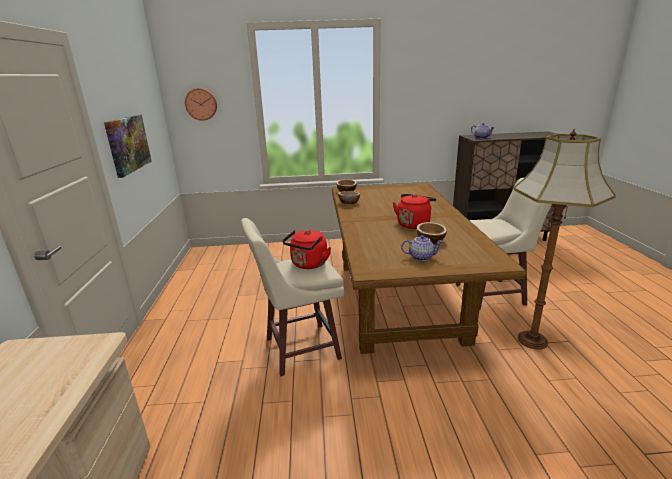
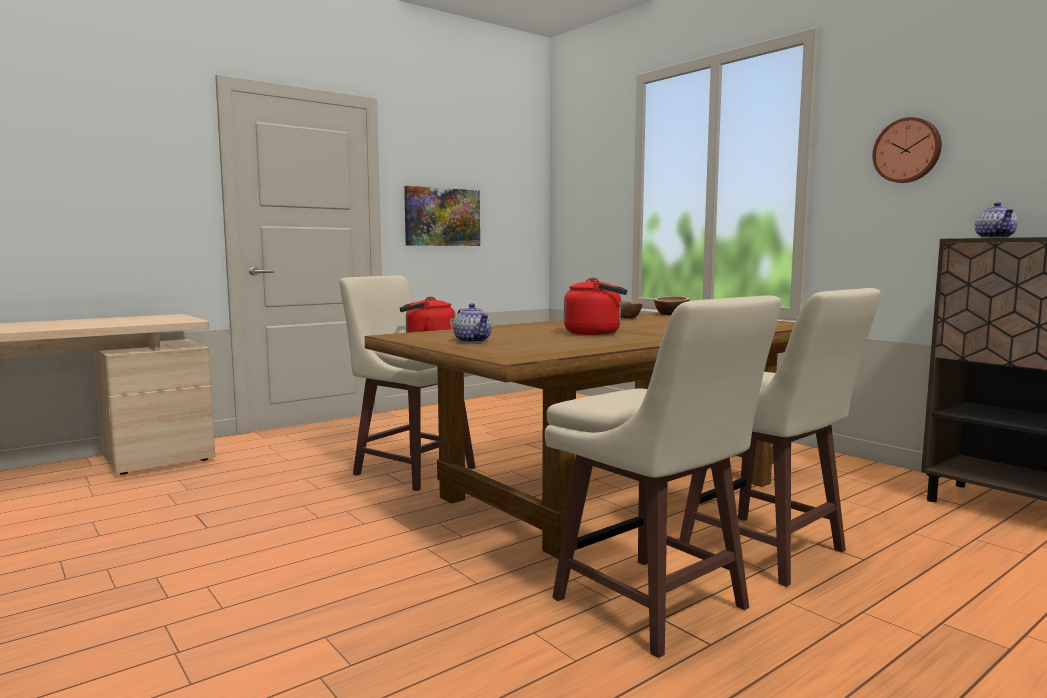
camera: 55 degrees right, 15 degrees down
wall clock [185,88,217,121] -> wall clock moved to [872,117,942,183]
bowl [417,222,447,244] -> none
floor lamp [513,129,616,350] -> beige stool [545,295,782,658]

